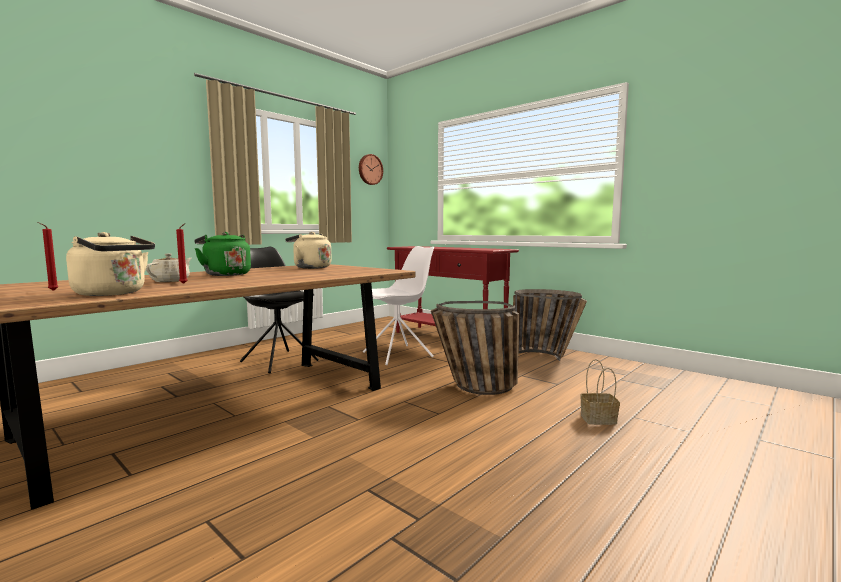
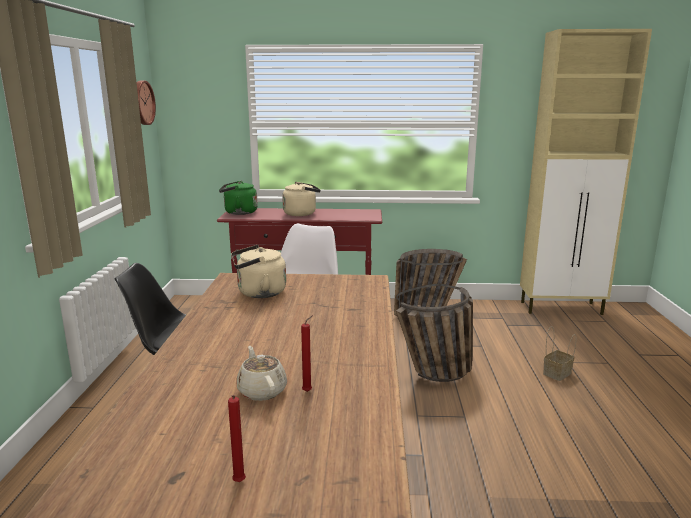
camera: 40 degrees left, 10 degrees up
beige kettle [66,232,155,296] -> beige kettle moved to [282,182,320,216]
green kettle [194,232,251,276] -> green kettle moved to [219,181,258,215]
none -> beige cabinet [520,29,652,315]

